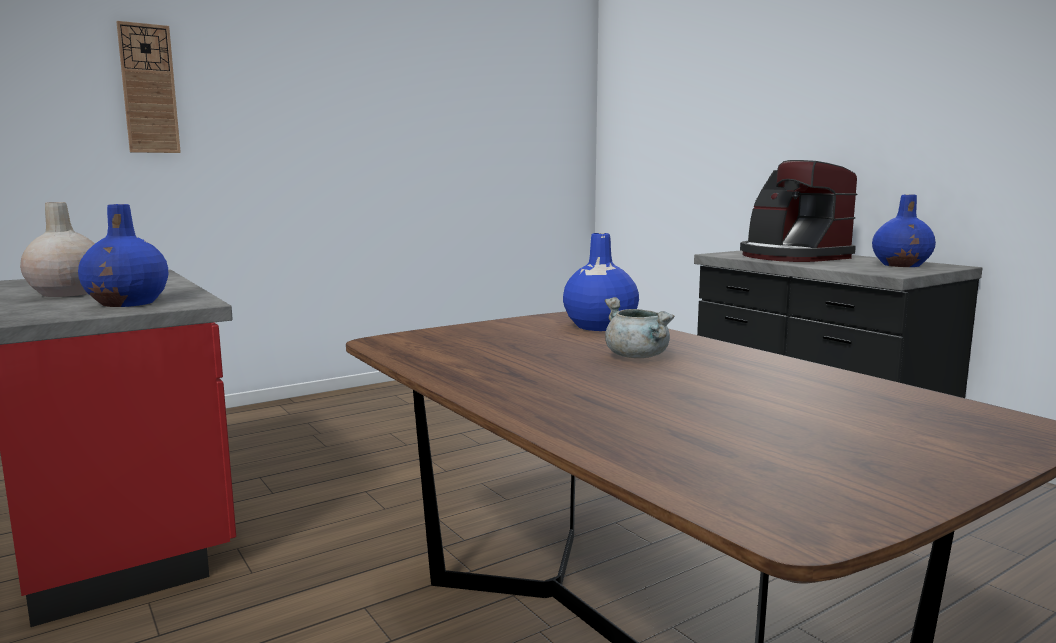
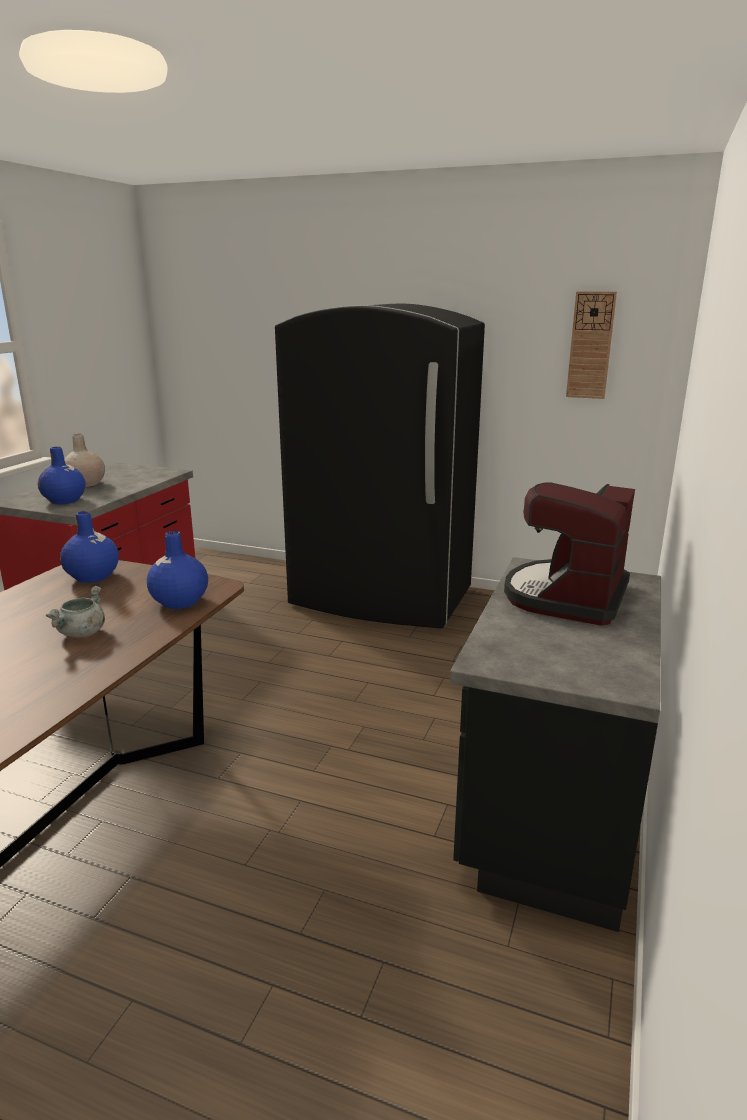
camera: 55 degrees right, 10 degrees up
wall clock [116,21,181,153] -> wall clock moved to [566,292,617,399]
blue vase [872,194,936,267] -> blue vase moved to [60,511,119,583]
none -> black fridge [275,303,485,629]

